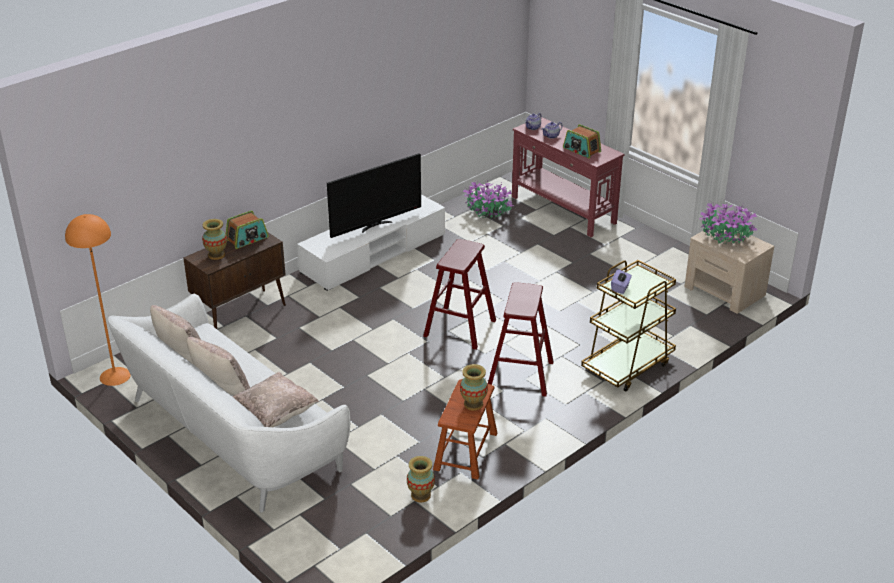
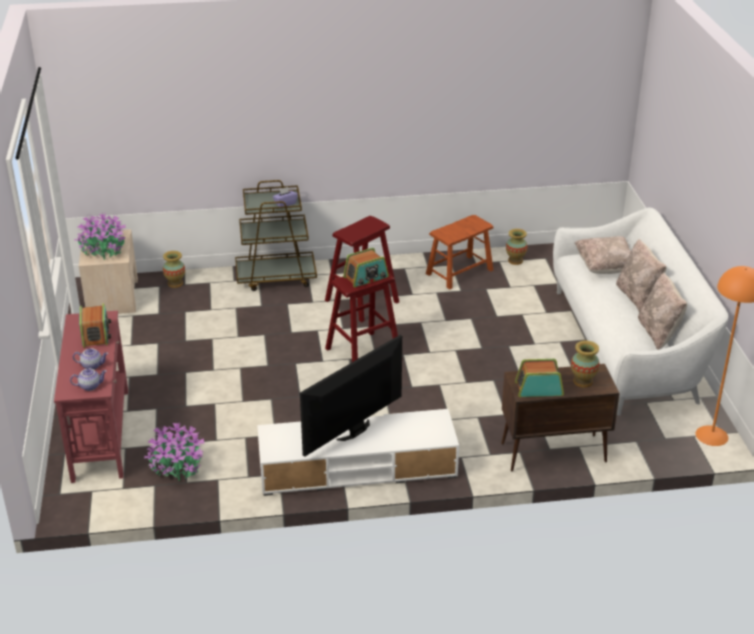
camera: 145 degrees left, 0 degrees up
television [327,153,421,238] -> television turned 45 degrees counterclockwise [300,335,402,457]
vase [460,364,488,411] -> vase moved to [163,251,185,288]
none -> radio [343,248,389,287]

